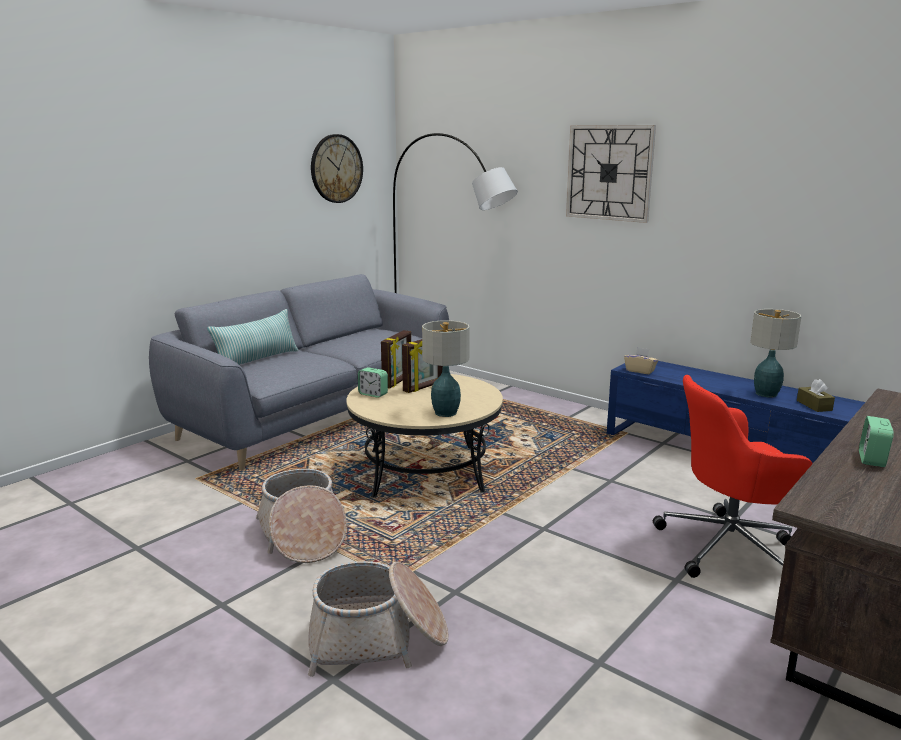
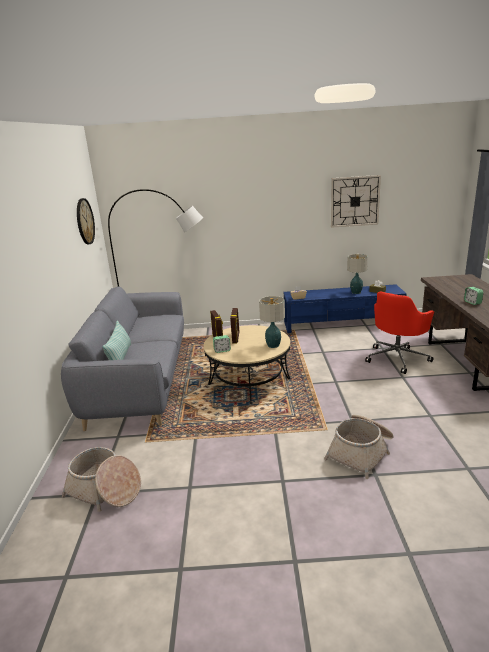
camera: 40 degrees left, 5 degrees up
basket [256,469,347,563] -> basket moved to [62,447,141,512]
wall clock [566,125,656,223] -> wall clock moved to [331,175,381,228]

